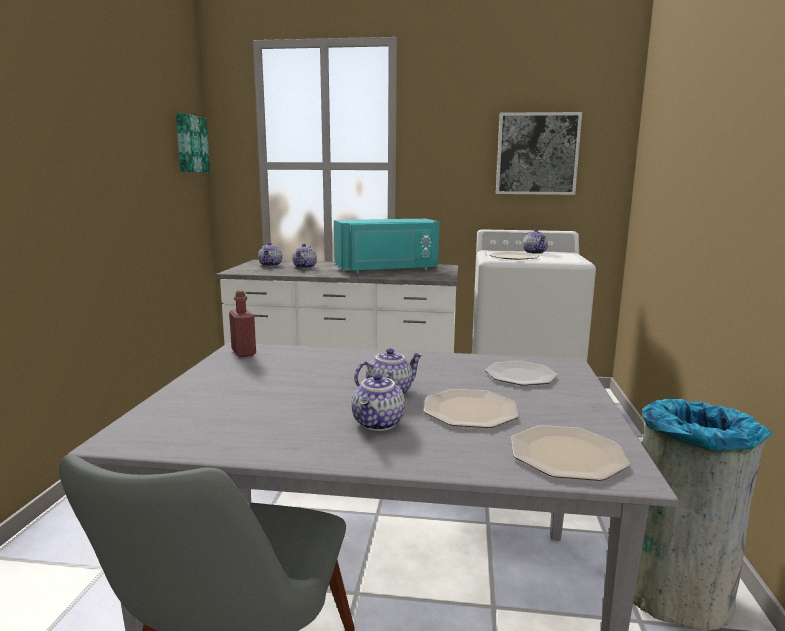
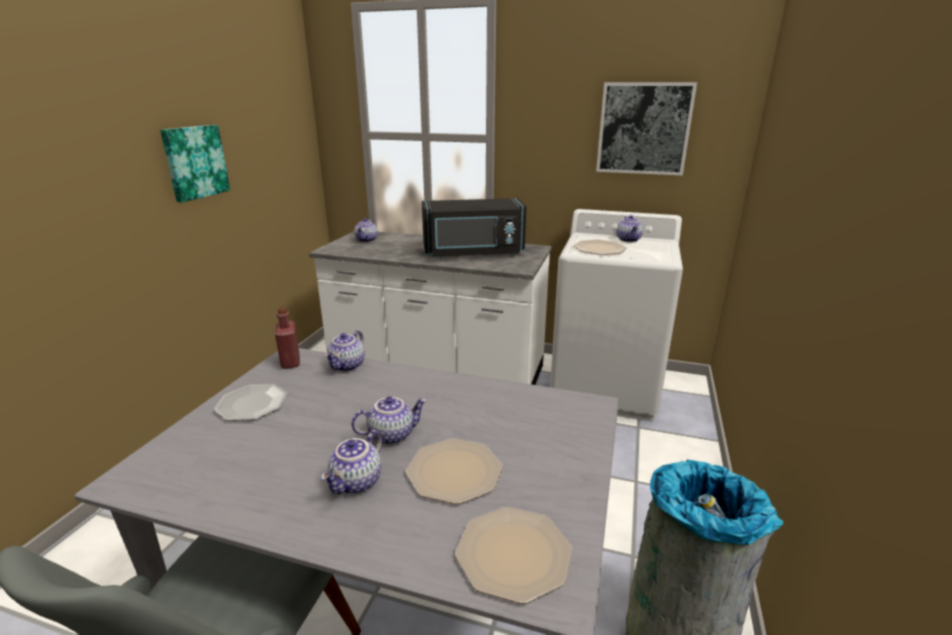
camera: 10 degrees right, 10 degrees up
picture [176,113,210,172] -> picture moved to [160,125,230,203]
teapot [292,244,317,269] -> teapot moved to [325,330,365,372]
turquoise microwave [334,219,439,273] -> black microwave [422,198,527,258]
plate [485,361,558,386] -> plate moved to [214,384,288,421]

